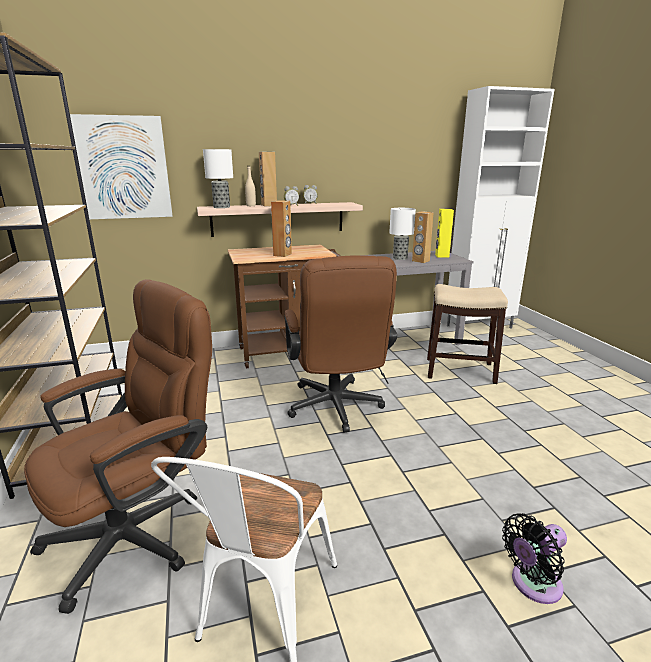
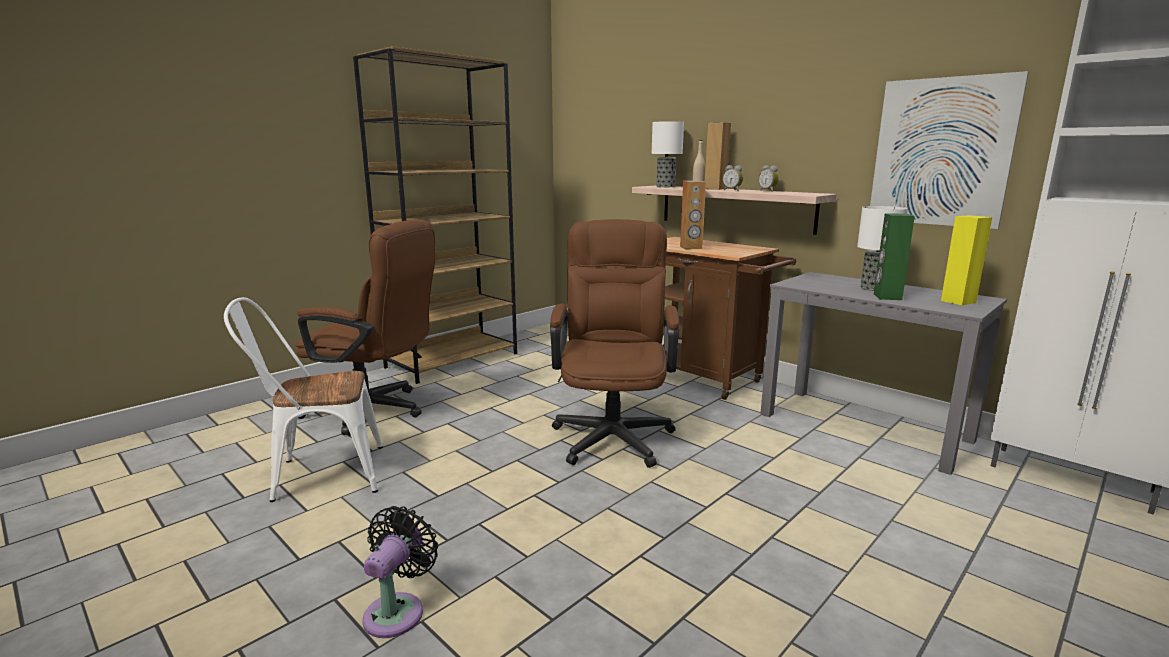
camera: 60 degrees right, 5 degrees down
picture [70,114,173,219] -> picture moved to [870,71,1029,229]
brown office chair [285,255,397,432] -> brown office chair turned 135 degrees clockwise [550,219,679,468]
brown speaker [412,211,434,263] -> green speaker [874,213,915,300]
stool [427,284,508,384] -> none
black fan [502,513,567,604] -> black fan turned 75 degrees clockwise [362,506,438,638]

